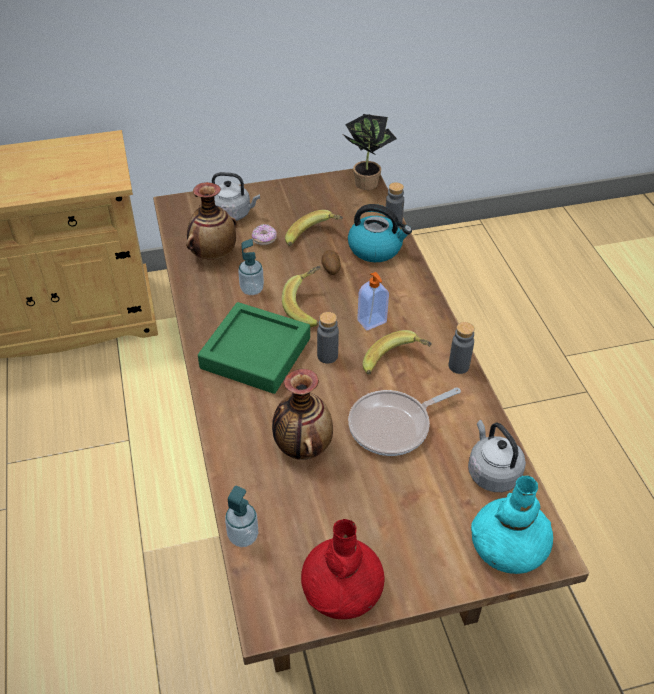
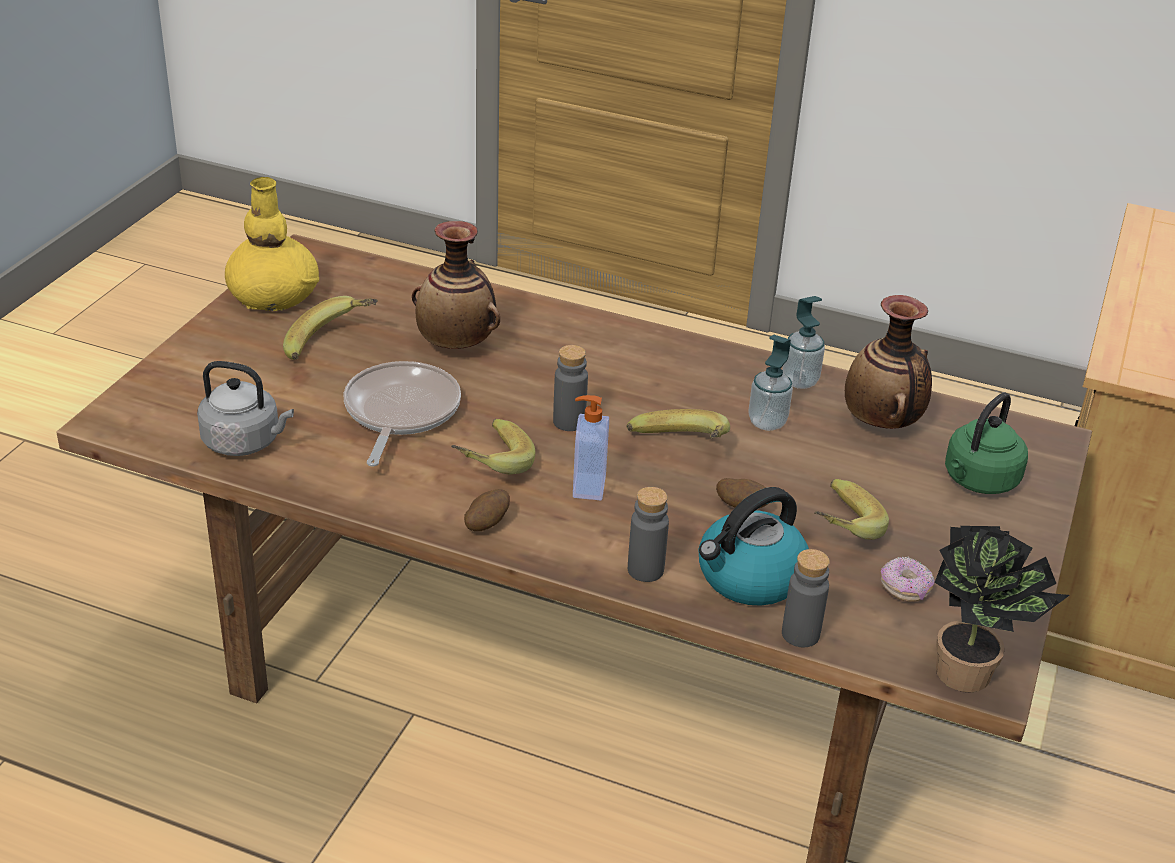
camera: 125 degrees right, 10 degrees down
green tray [198,302,310,394] -> none
grey kettle [212,172,260,221] -> green kettle [945,392,1028,494]
soap dispenser [225,486,258,547] -> soap dispenser moved to [782,296,825,389]
donut [252,224,277,245] -> donut moved to [881,556,934,602]
red vase [301,519,385,619] -> yellow vase [225,177,319,311]
grey bottle [449,322,474,374] -> grey bottle moved to [628,487,669,582]
turquoise vase [471,476,553,574] -> none
none -> banana [283,296,378,360]
none -> potato [464,489,510,531]

